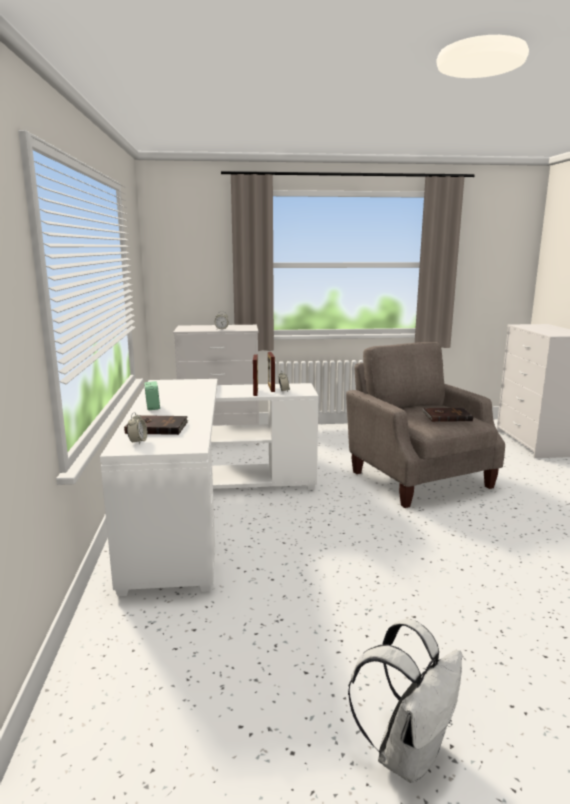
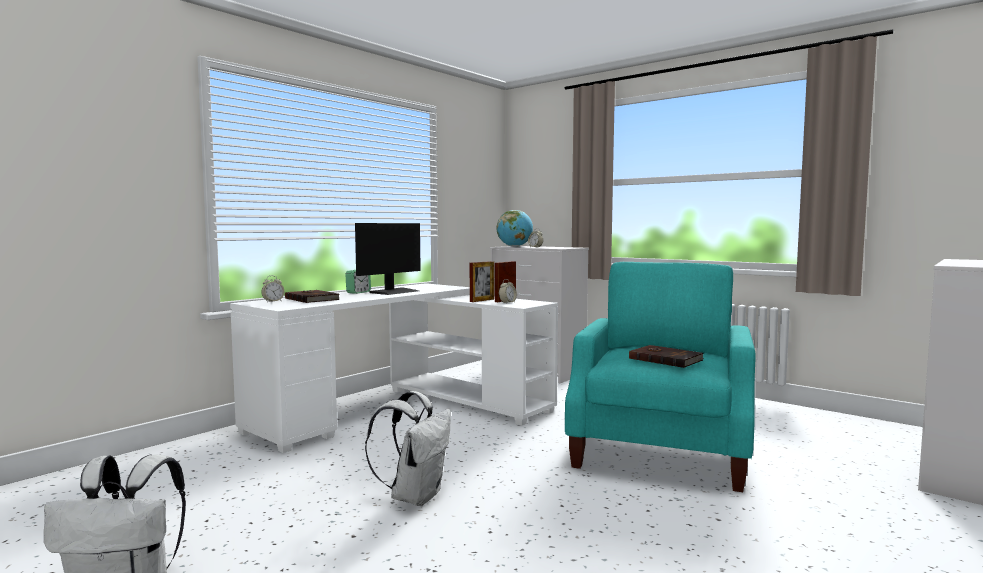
camera: 45 degrees right, 10 degrees down
beige armchair [346,342,505,508] -> turquoise armchair [565,262,755,492]
none -> monitor [355,223,421,295]
none -> white backpack [365,391,451,506]
none -> globe [497,210,533,247]

